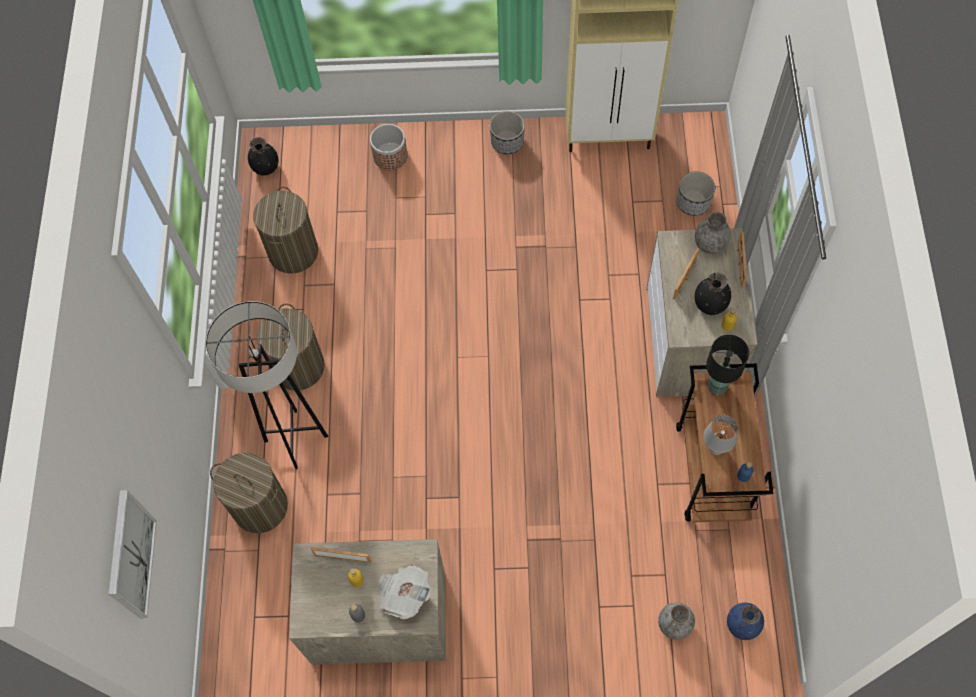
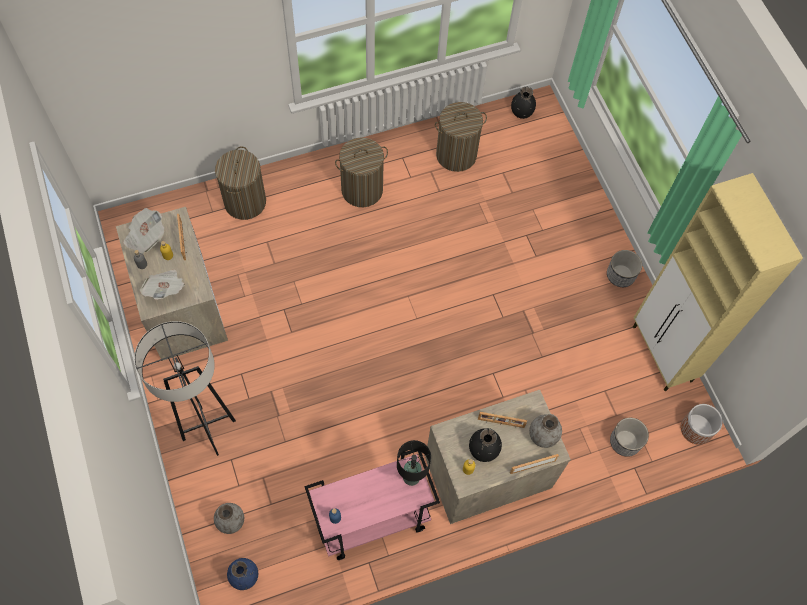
camera: 65 degrees right, 0 degrees up
picture [108,490,157,618] -> none
grey floor lamp [206,301,328,469] -> grey floor lamp moved to [134,321,236,456]
planter [370,124,408,170] -> planter moved to [681,404,722,445]
brown cart [676,364,773,522] -> pink cart [304,450,440,560]
grey table lamp [703,415,738,455] -> none
none -> newspaper [123,208,164,254]

